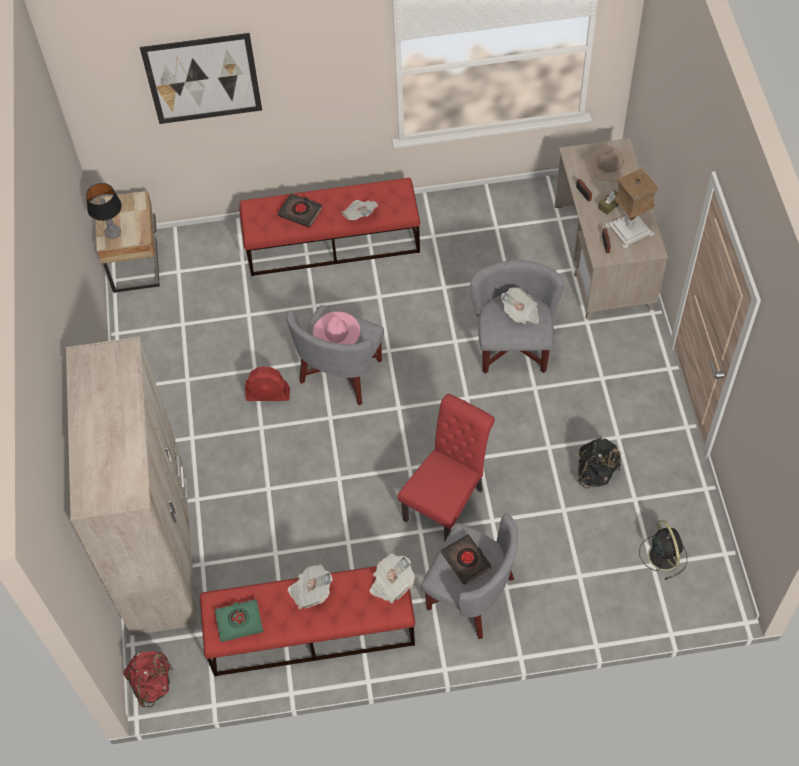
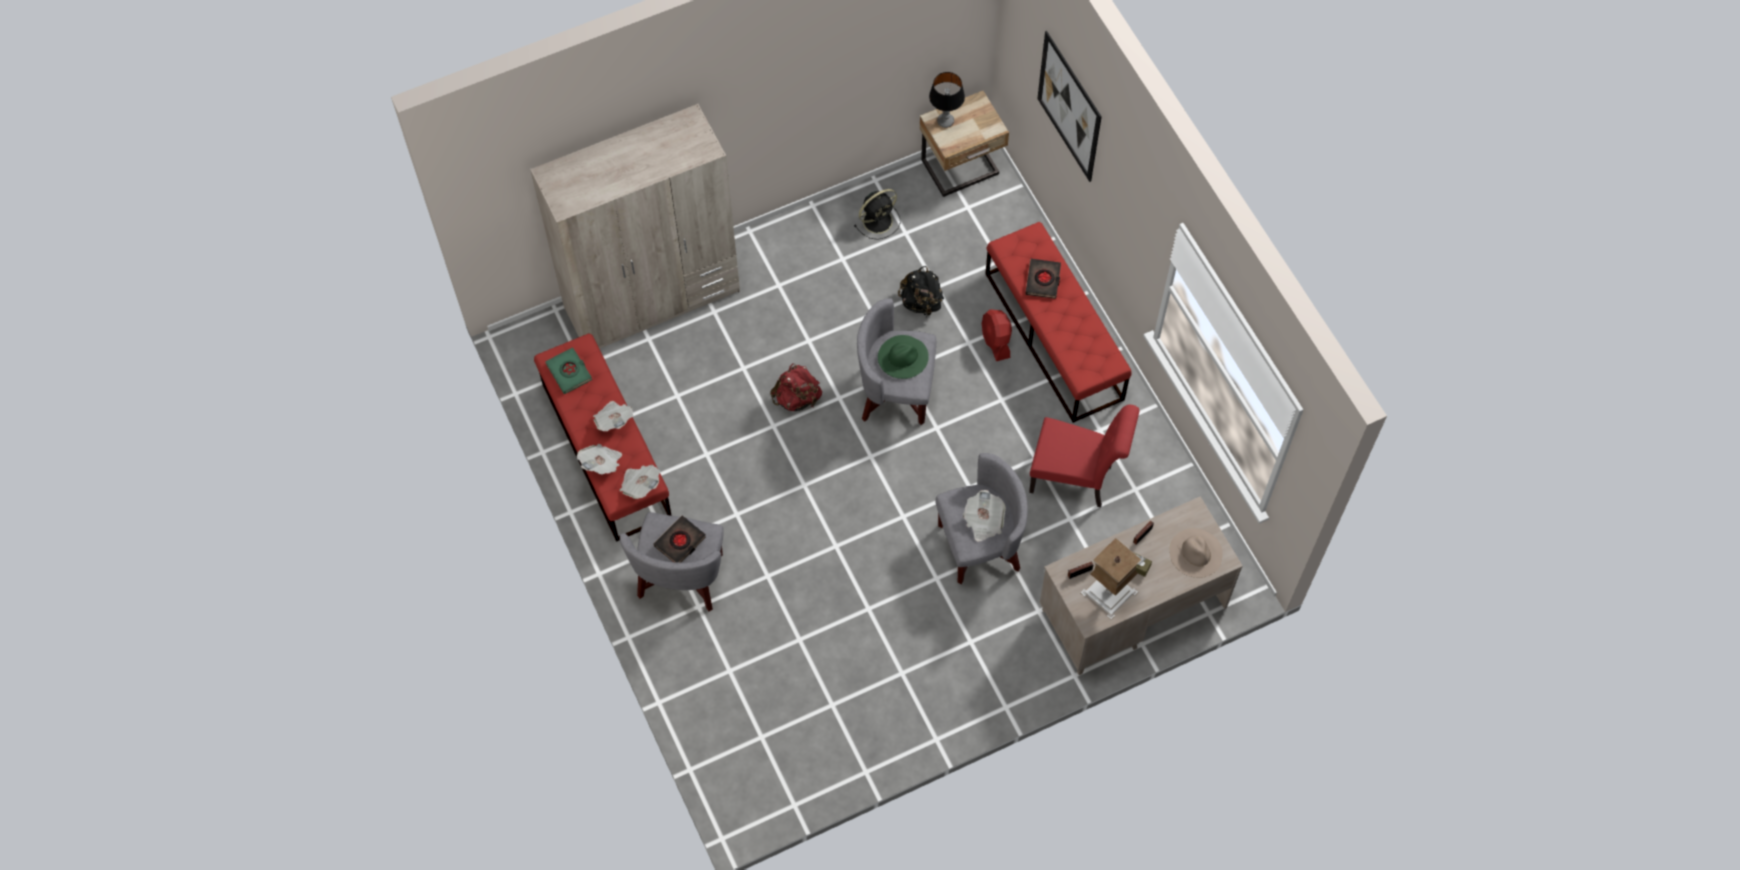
camera: 70 degrees right, 5 degrees up
red backpack [123,651,173,708] -> red backpack moved to [770,363,822,411]
red fan [245,367,290,401] -> red fan moved to [982,309,1012,361]
pink hat [313,312,360,344] -> green hat [878,335,929,379]
newspaper [341,200,378,220] -> newspaper moved to [577,444,622,475]
red chair [398,394,495,542] -> red chair moved to [1029,404,1140,508]
black backpack [578,438,621,489] -> black backpack moved to [898,266,944,316]
black fan [639,520,687,580] -> black fan moved to [854,189,901,240]

